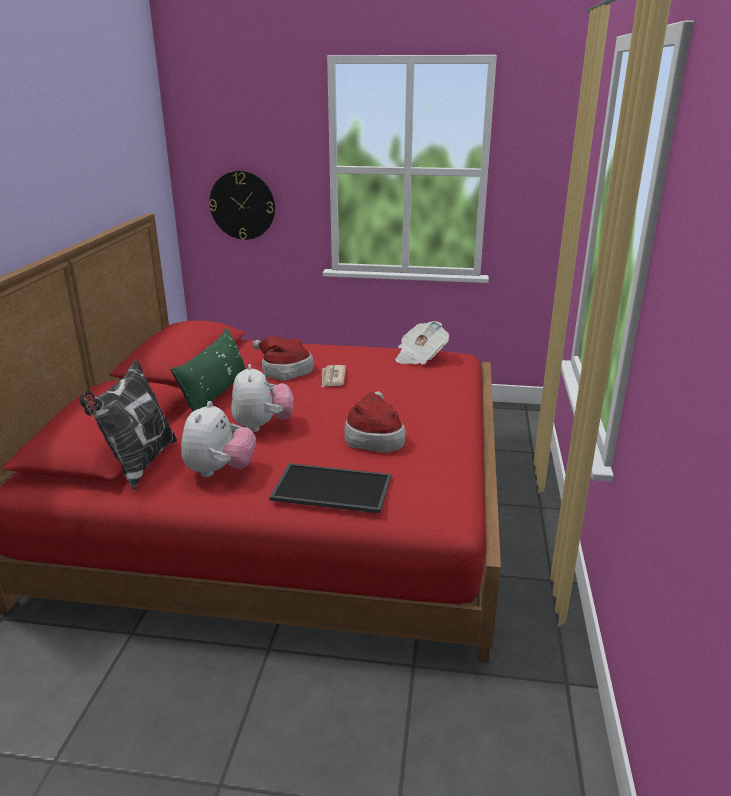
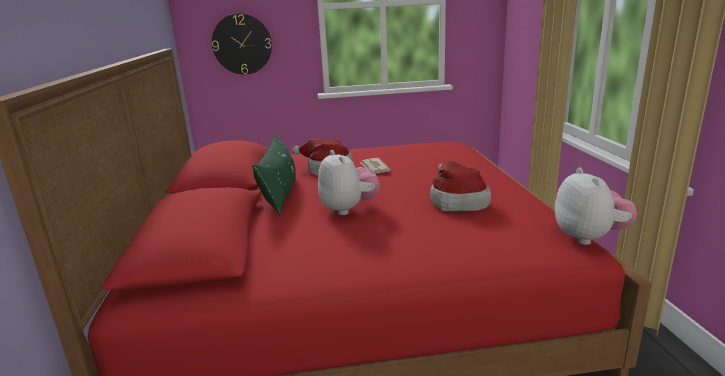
camera: 15 degrees left, 5 degrees down
pillow [79,359,177,490] -> none
plush toy [181,401,256,477] -> plush toy moved to [555,168,637,245]
tray [269,463,391,513] -> none
newspaper [395,321,449,365] -> none

